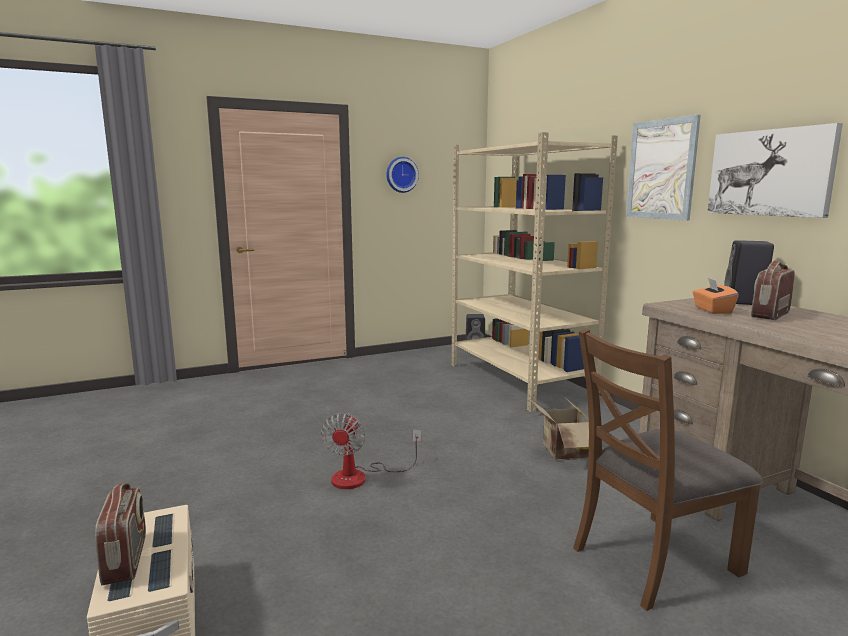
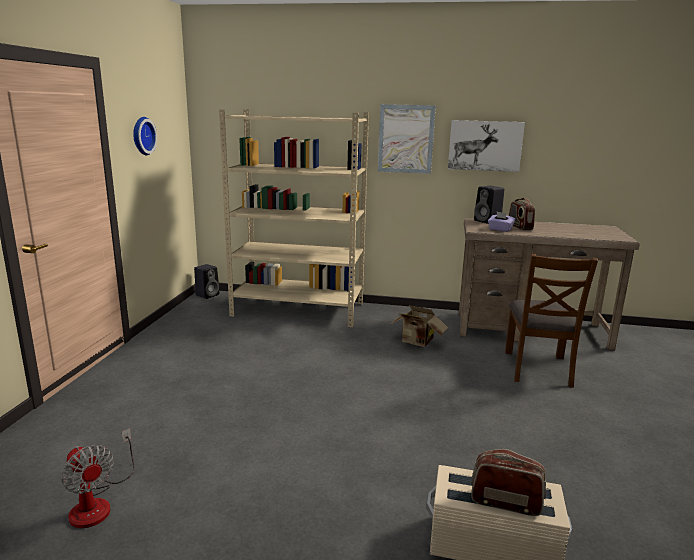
camera: 55 degrees left, 5 degrees up
fan [321,413,421,489] -> fan moved to [61,428,135,528]
orange tissue box [693,278,739,314] -> purple tissue box [488,212,515,232]

